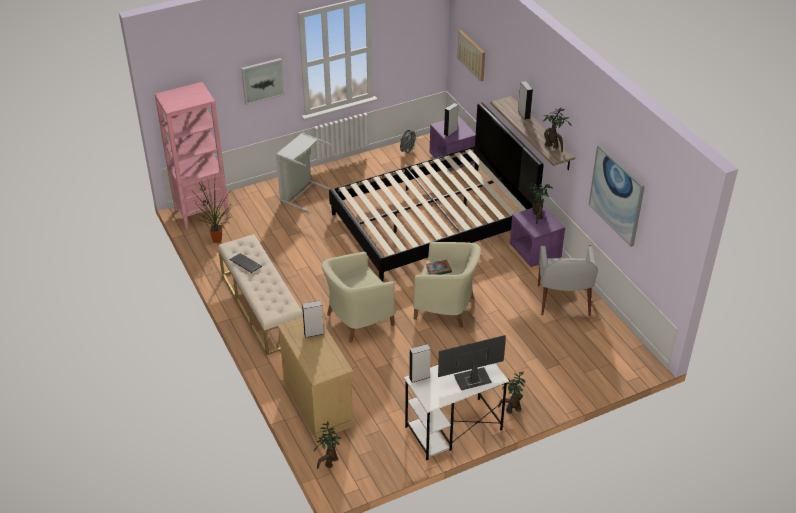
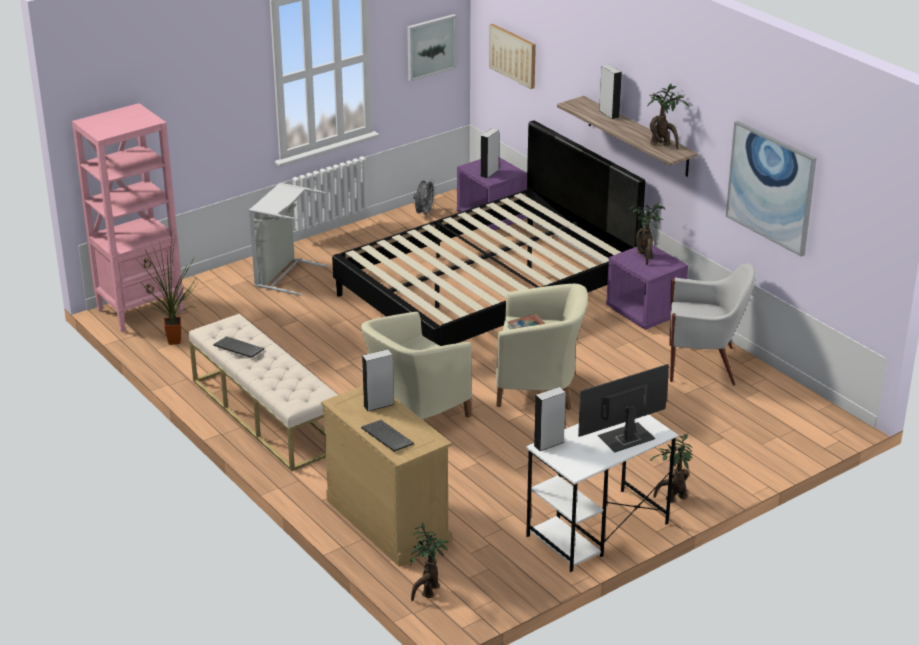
camera: 10 degrees left, 10 degrees down
picture [241,58,285,105] -> picture moved to [407,14,457,81]
white armchair [538,245,598,316] -> white armchair turned 75 degrees counterclockwise [669,263,755,386]
none -> keyboard [361,420,414,452]

